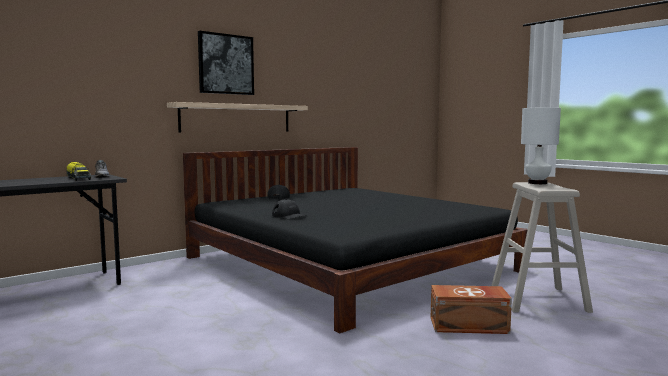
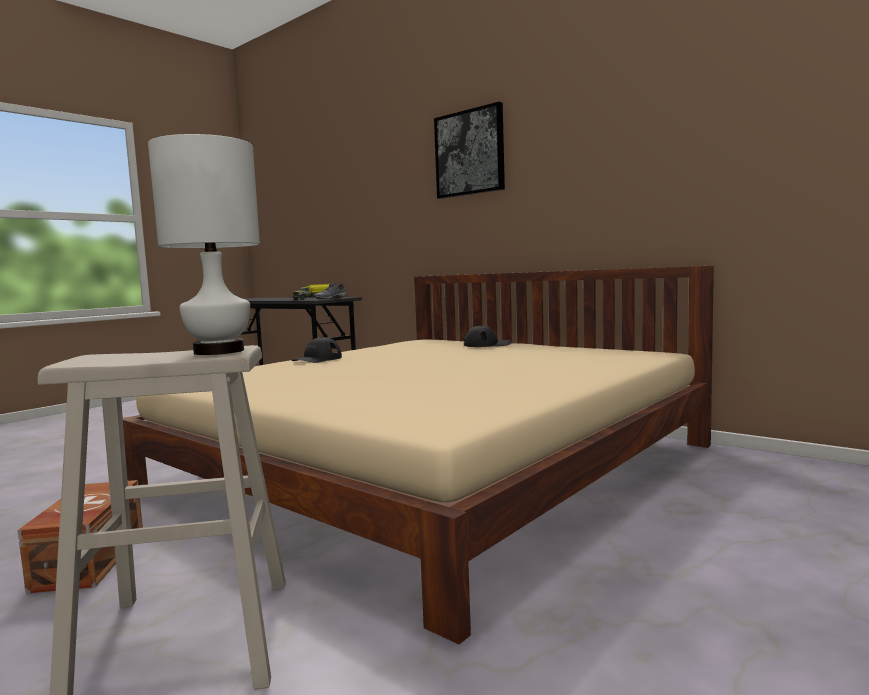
camera: 80 degrees right, 0 degrees up
shelf [167,102,308,132] -> none
black bed [183,147,528,333] -> beige bed [123,266,714,644]

